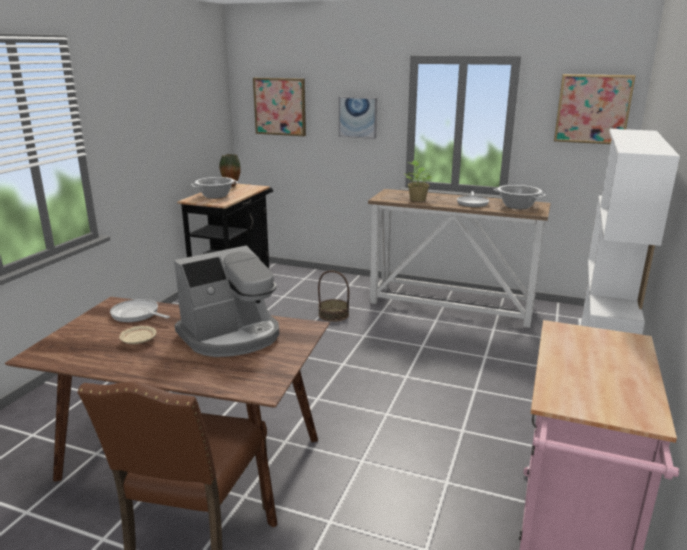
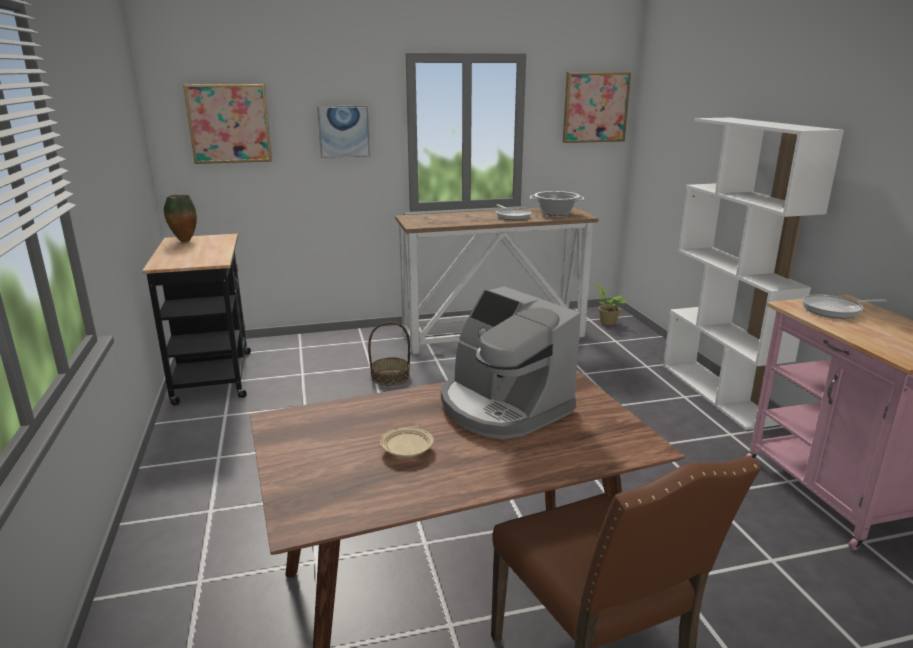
camera: 35 degrees left, 0 degrees up
frying pan [110,299,170,322] -> frying pan moved to [802,295,886,318]
coffee machine [174,245,279,357] -> coffee machine turned 120 degrees clockwise [441,286,581,439]
cooking pot [191,177,238,199] -> none
potted plant [403,160,433,201] -> potted plant moved to [595,284,627,325]

